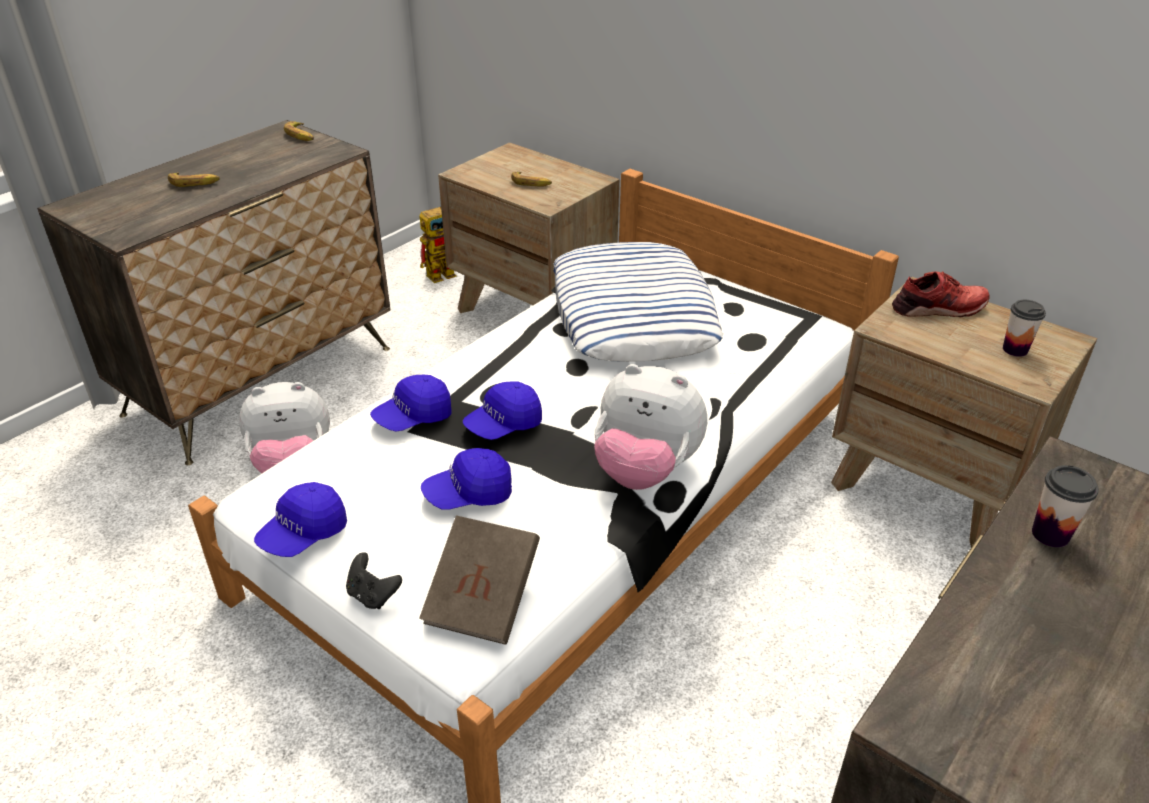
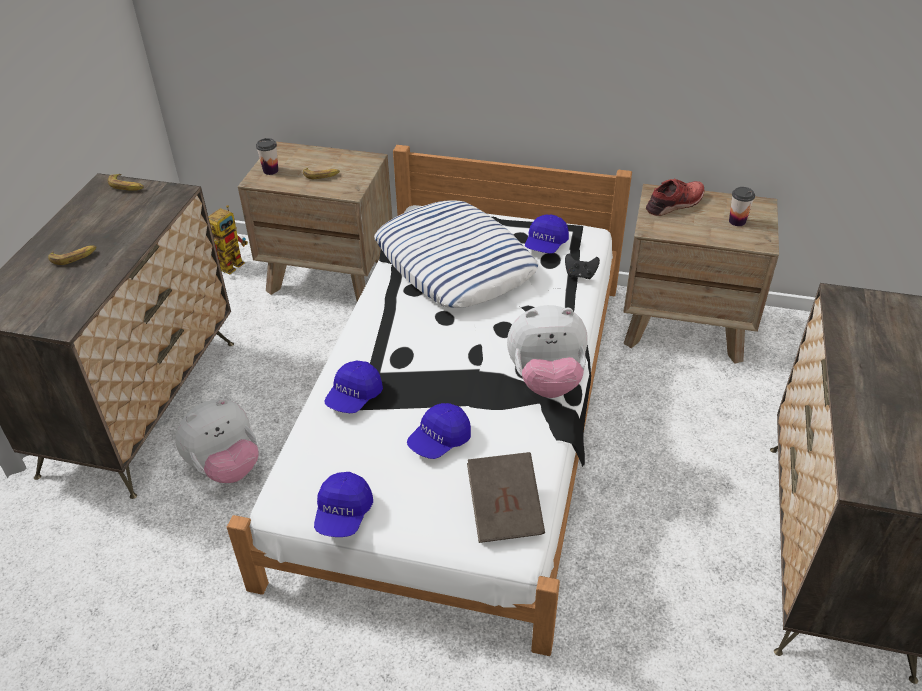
camera: 25 degrees left, 5 degrees up
black game controller [346,552,402,609] -> black game controller moved to [565,254,600,279]
blue cap [463,381,542,440] -> blue cap moved to [525,214,569,254]
cup [1032,465,1099,547] -> cup moved to [256,138,278,175]

